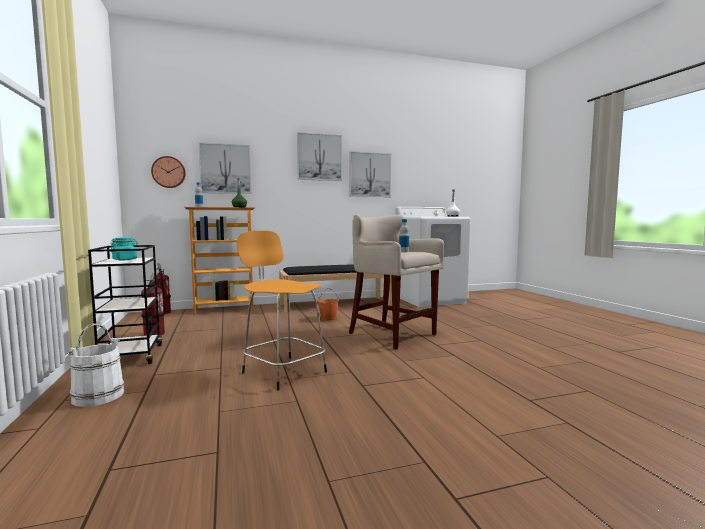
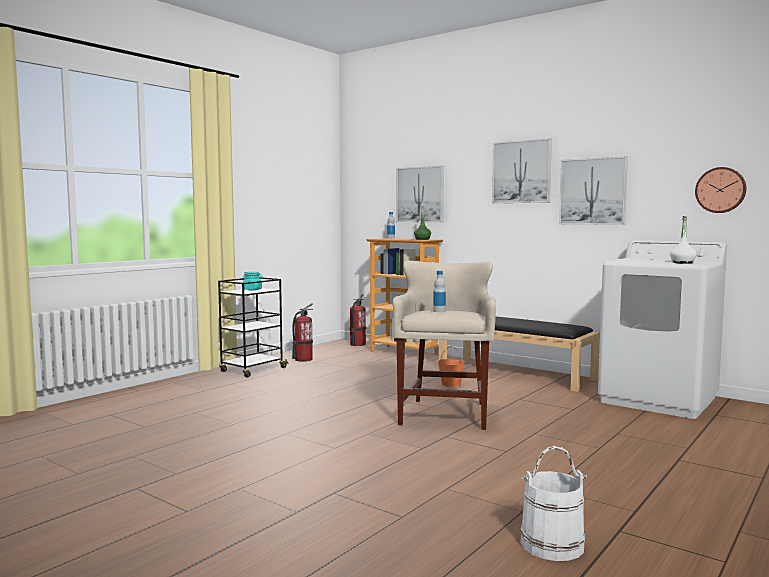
camera: 55 degrees right, 0 degrees up
white bucket [67,324,124,407] -> white bucket moved to [520,446,587,561]
wall clock [151,156,186,188] -> wall clock moved to [695,167,746,213]
orange stool [237,230,327,391] -> none

